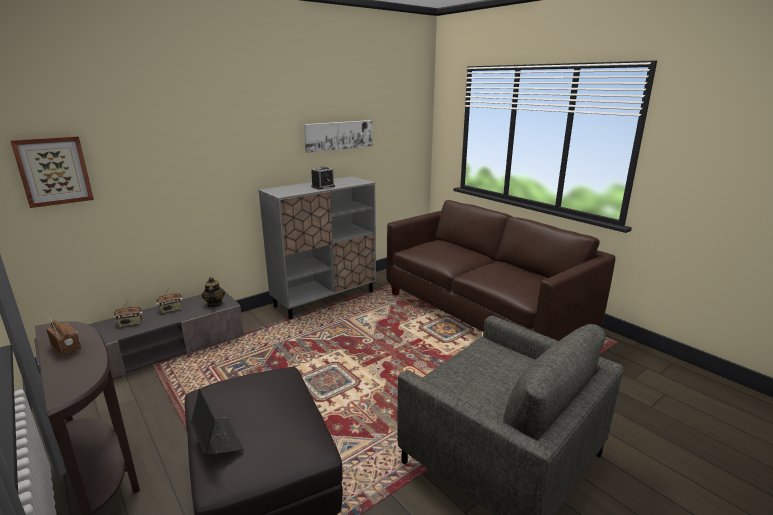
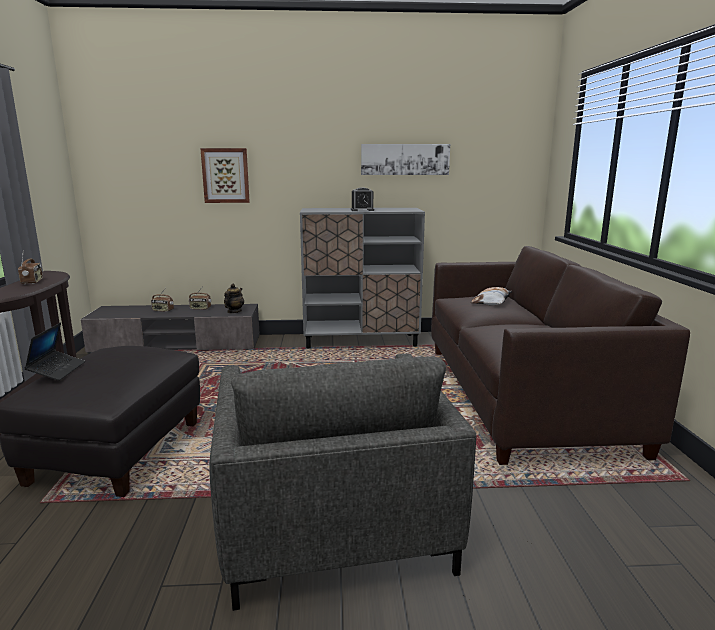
camera: 35 degrees right, 5 degrees down
picture [10,136,94,208] -> picture moved to [200,148,250,203]
none -> pillow [471,287,512,306]

